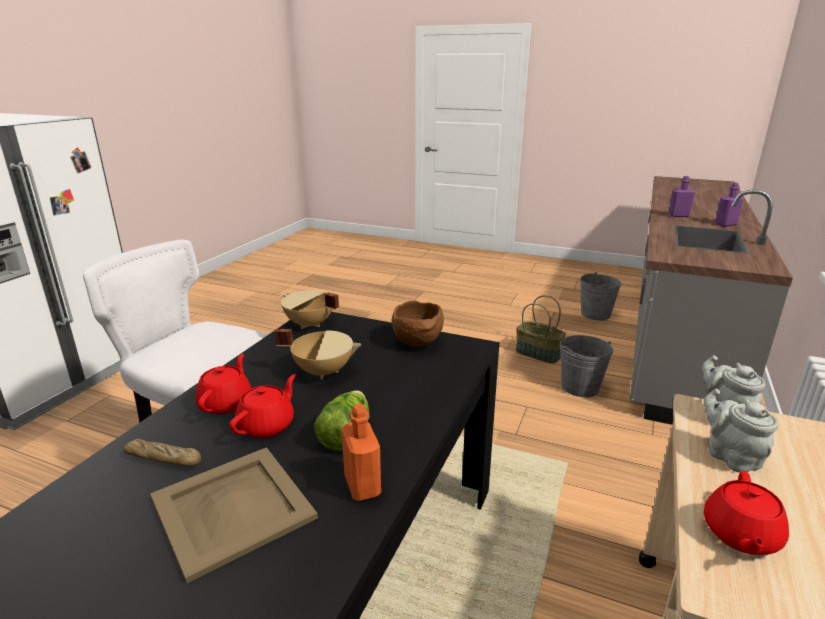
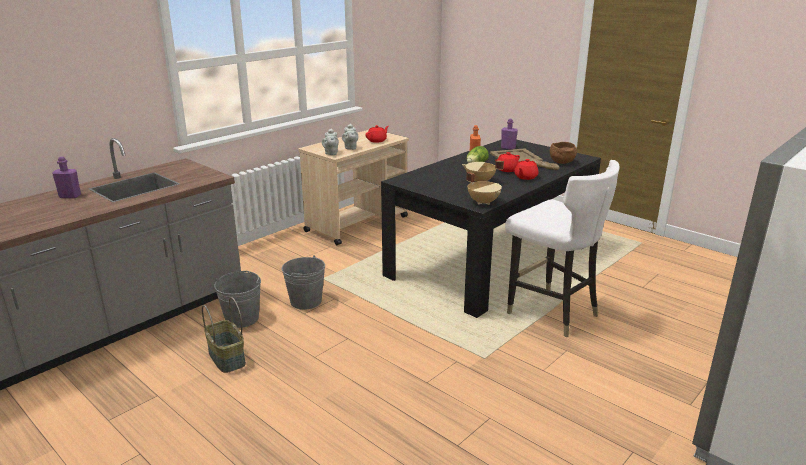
camera: 160 degrees left, 0 degrees up
brown bowl [392,301,444,347] -> brown bowl moved to [550,142,577,164]
grey bucket [580,272,621,320] -> grey bucket moved to [282,255,325,310]
purple bottle [668,176,695,217] -> purple bottle moved to [501,119,518,150]

